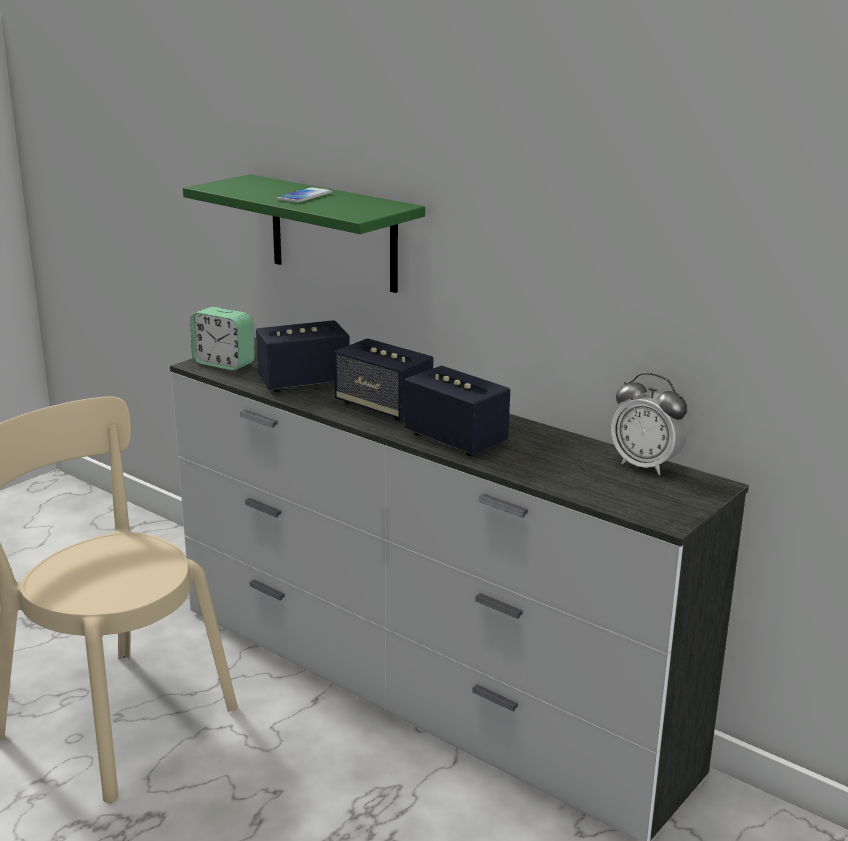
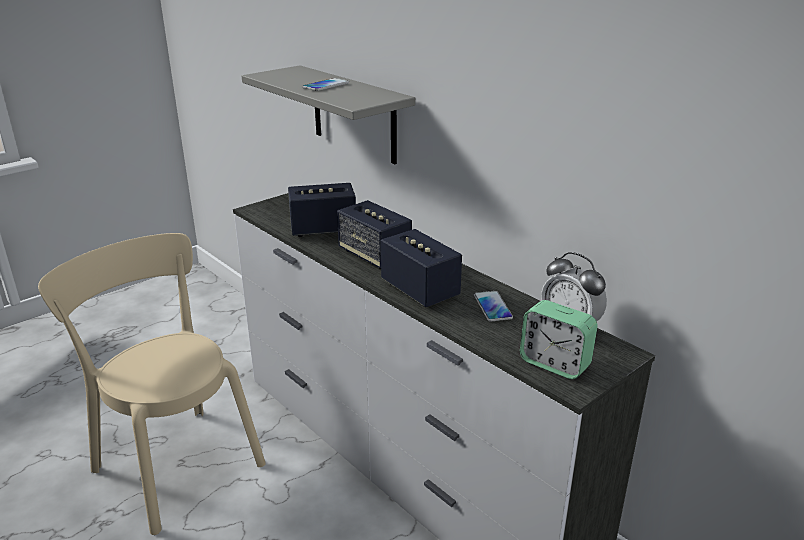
camera: 10 degrees right, 5 degrees up
green shelf [183,174,425,293] -> grey shelf [242,65,415,164]
alarm clock [190,307,255,371] -> alarm clock moved to [520,300,598,379]
none -> phone [474,291,513,322]

